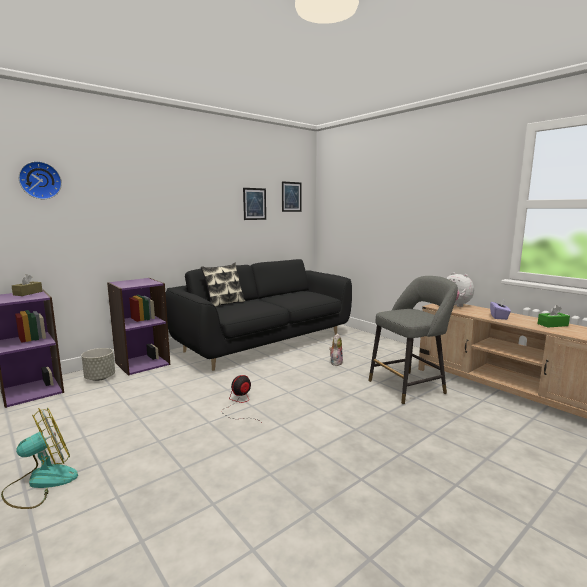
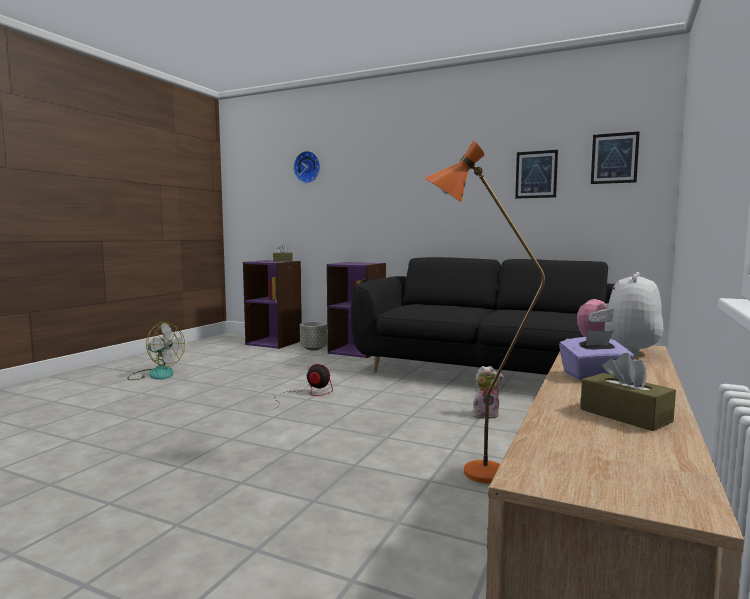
camera: 65 degrees right, 5 degrees down
pillow [201,263,245,307] -> none
grey stool [369,276,458,404] -> orange floor lamp [425,141,545,484]
green tissue box [538,305,570,327] -> brown tissue box [580,353,676,431]

